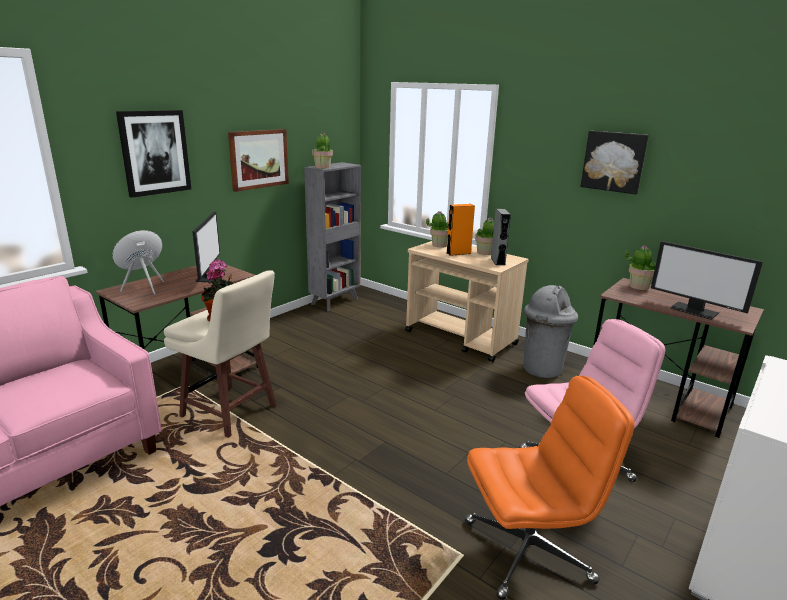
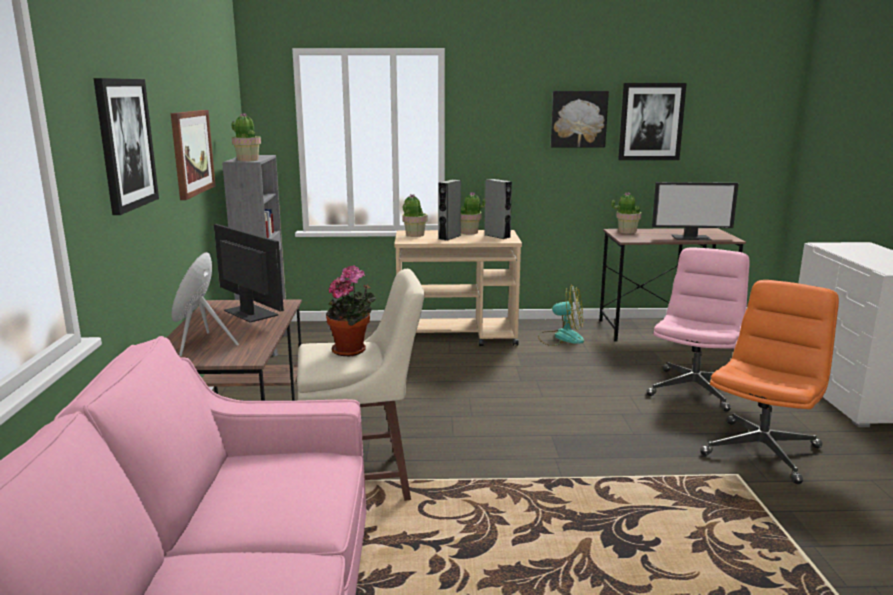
camera: 40 degrees left, 5 degrees down
orange speaker [447,204,475,256] -> grey speaker [438,180,461,241]
grey trash can [523,285,578,378] -> fan [538,285,584,346]
none -> picture [618,83,687,160]

